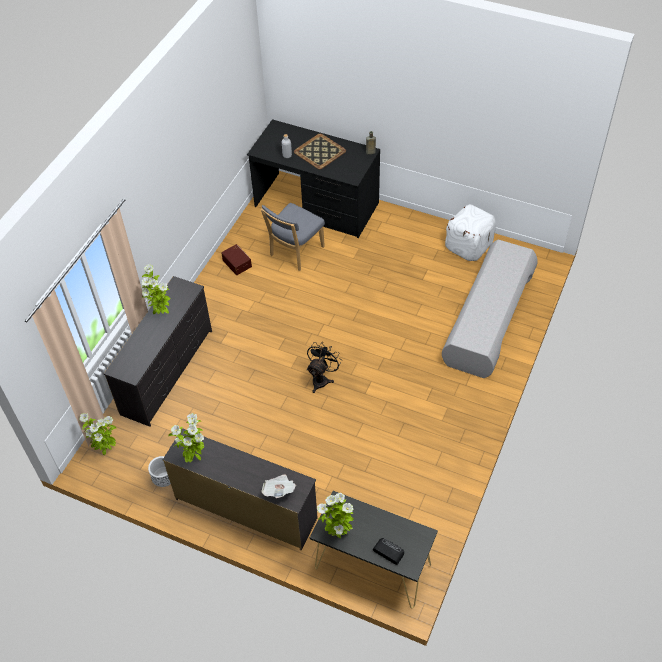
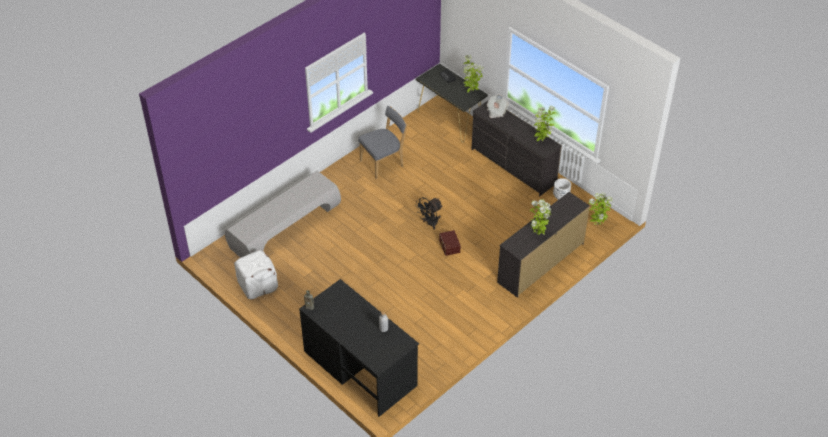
camera: 160 degrees left, 5 degrees down
brown storage box [221,244,252,275] -> brown storage box moved to [439,230,461,256]
grey chair [261,203,325,271] -> grey chair moved to [358,106,407,179]
tray [294,134,346,169] -> none

